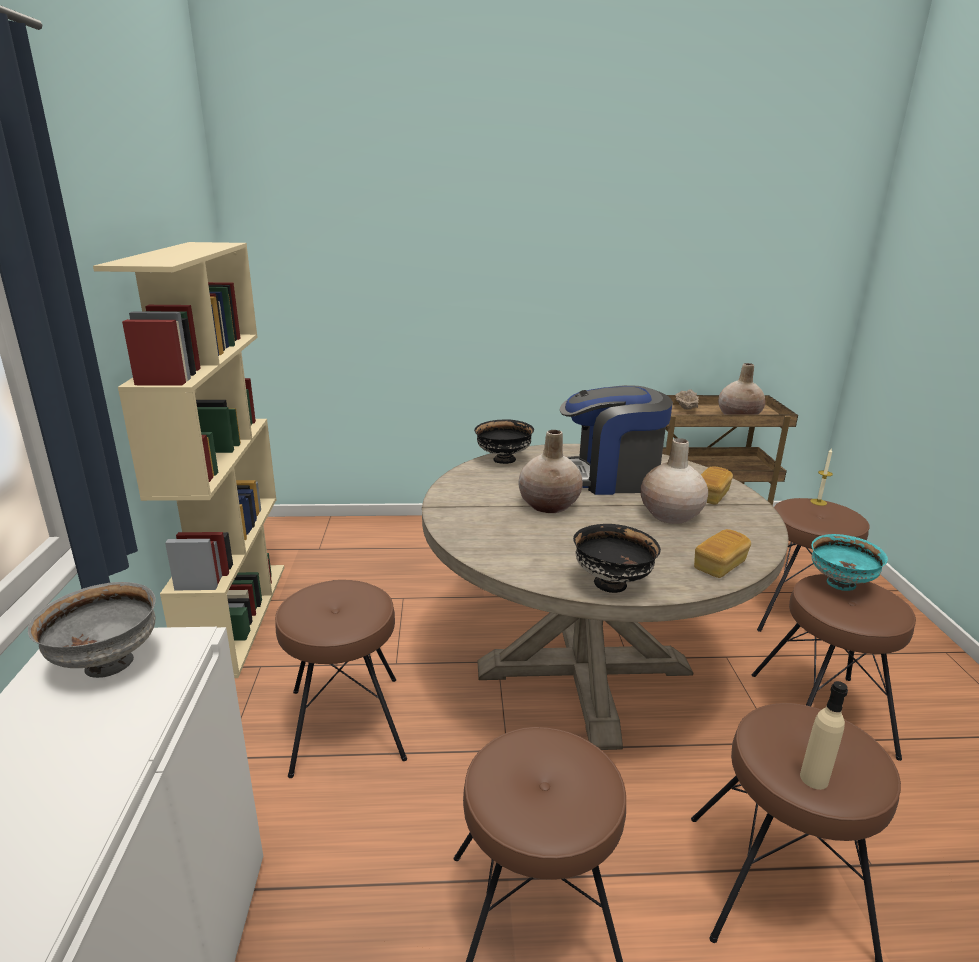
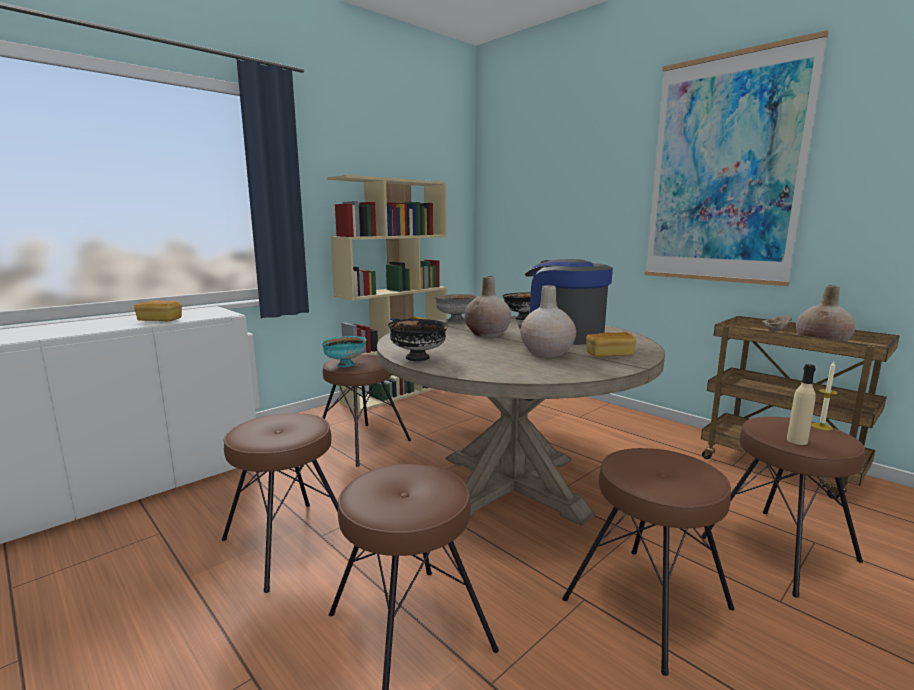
camera: 50 degrees right, 10 degrees down
grey bowl [28,582,156,678] -> grey bowl moved to [434,294,478,322]
bread [694,529,751,578] -> bread moved to [134,301,182,321]
beige bottle [800,681,848,790] -> beige bottle moved to [787,364,816,445]
turquoise bowl [812,534,888,591] -> turquoise bowl moved to [321,336,367,367]
none -> picture [645,30,829,286]

